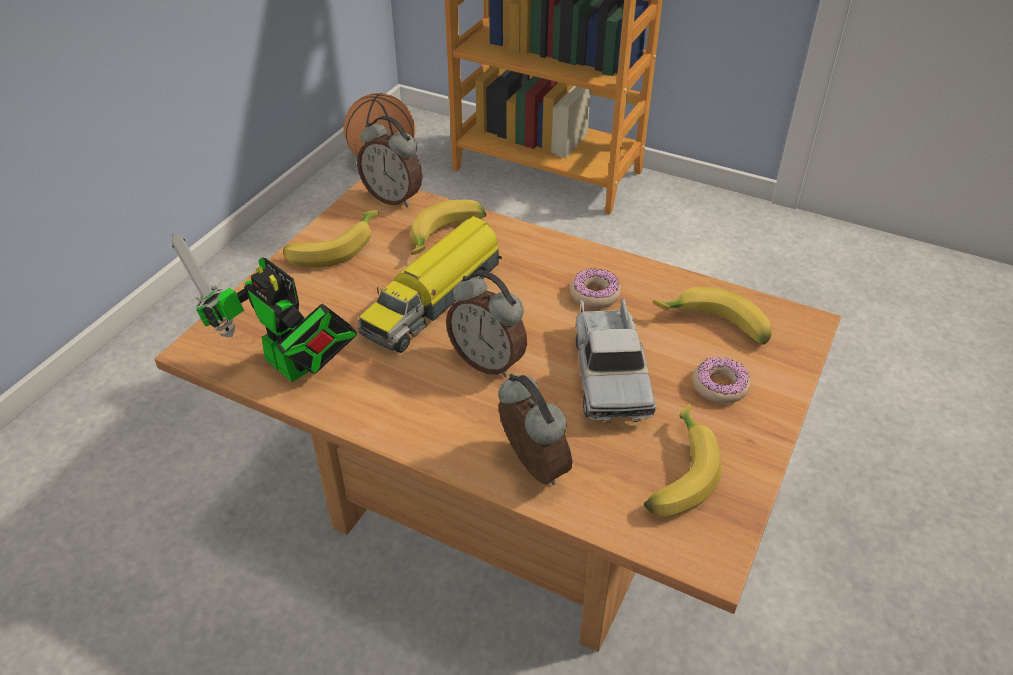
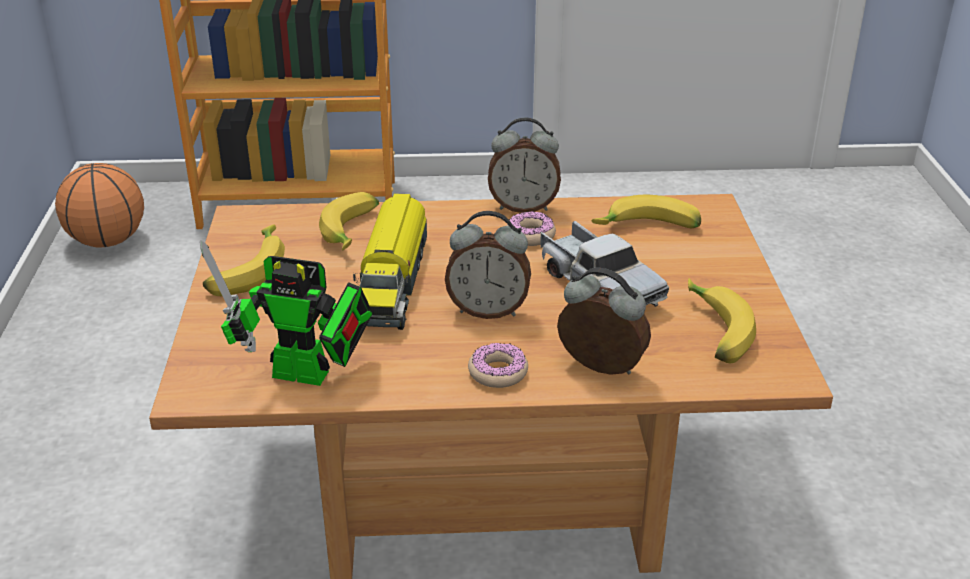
camera: 30 degrees left, 10 degrees down
alarm clock [357,116,422,207] -> alarm clock moved to [488,117,561,213]
donut [693,357,750,403] -> donut moved to [468,343,528,388]

